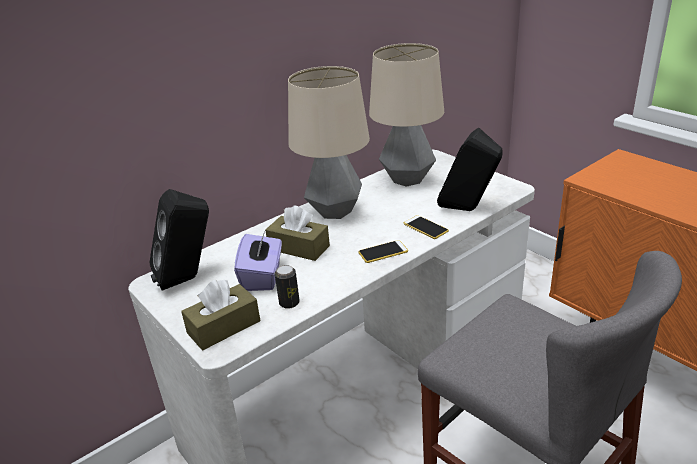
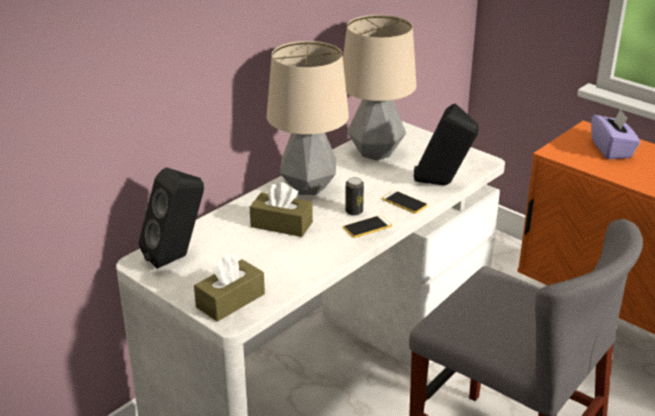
camera: 10 degrees left, 0 degrees up
purple tissue box [234,229,282,291] -> purple tissue box moved to [591,109,640,159]
can [274,265,300,309] -> can moved to [345,177,364,215]

